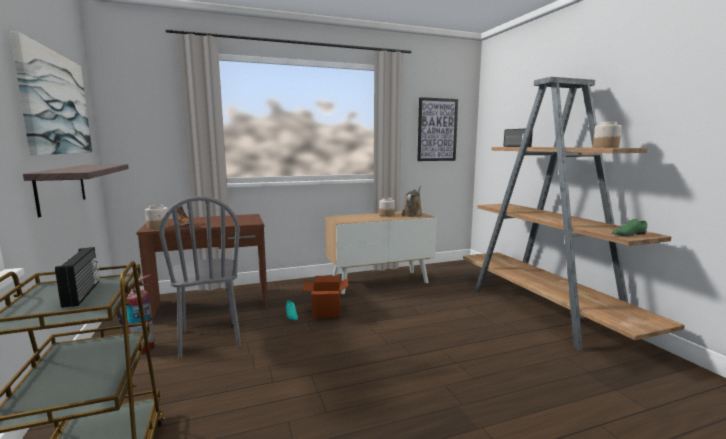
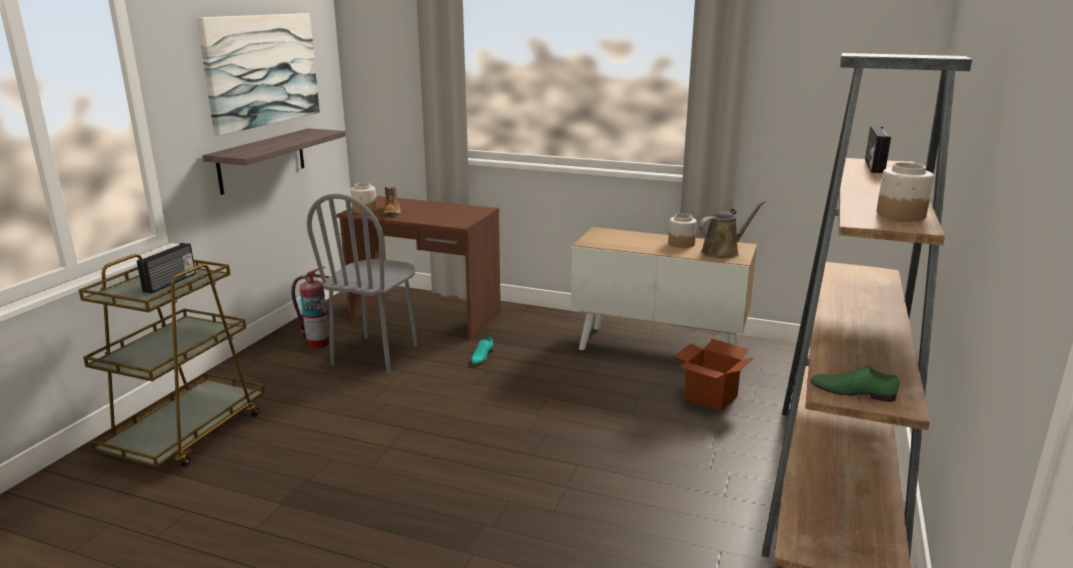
camera: 40 degrees right, 10 degrees up
cardboard box [302,276,348,318] -> cardboard box moved to [675,339,755,412]
picture [417,97,458,161] -> none

